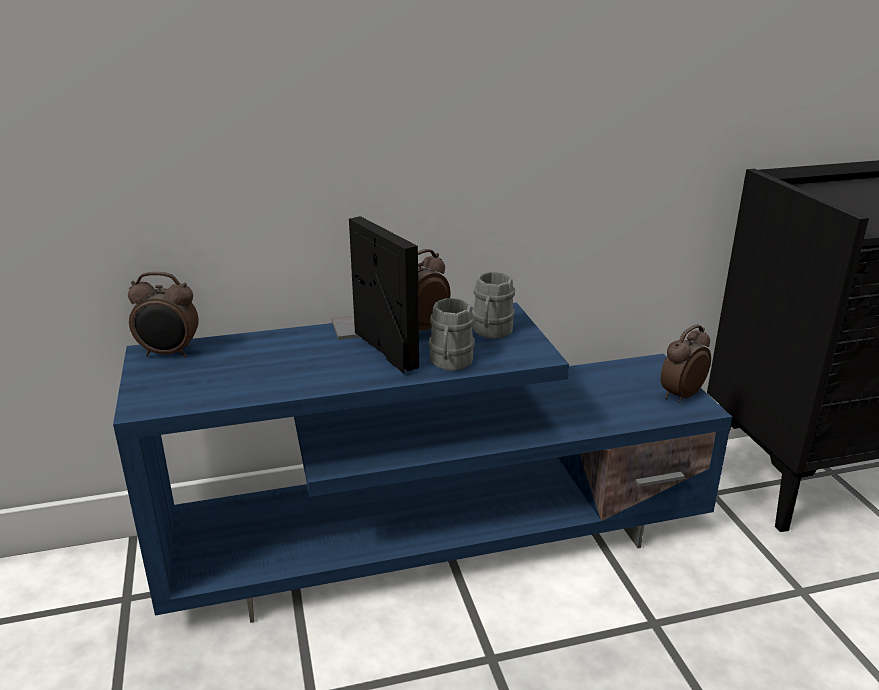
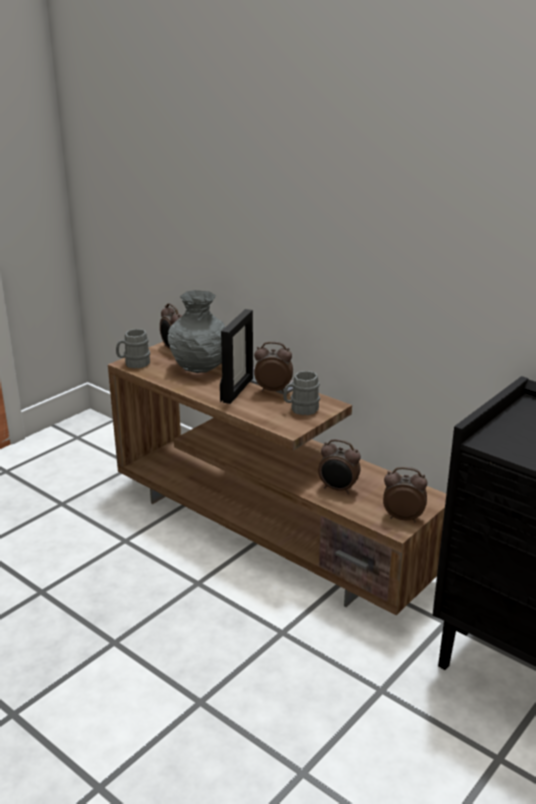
camera: 55 degrees right, 0 degrees up
blue tv stand [113,303,732,623] -> brown tv stand [108,342,446,615]
grey mug [428,298,475,371] -> grey mug moved to [116,329,150,368]
none -> grey vase [168,290,225,373]
none -> alarm clock [318,439,361,494]

